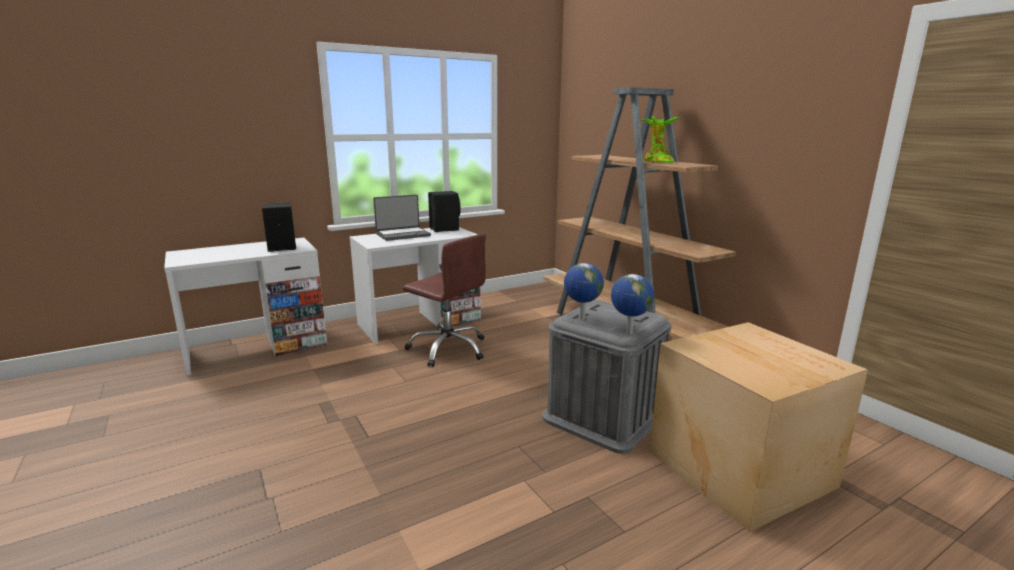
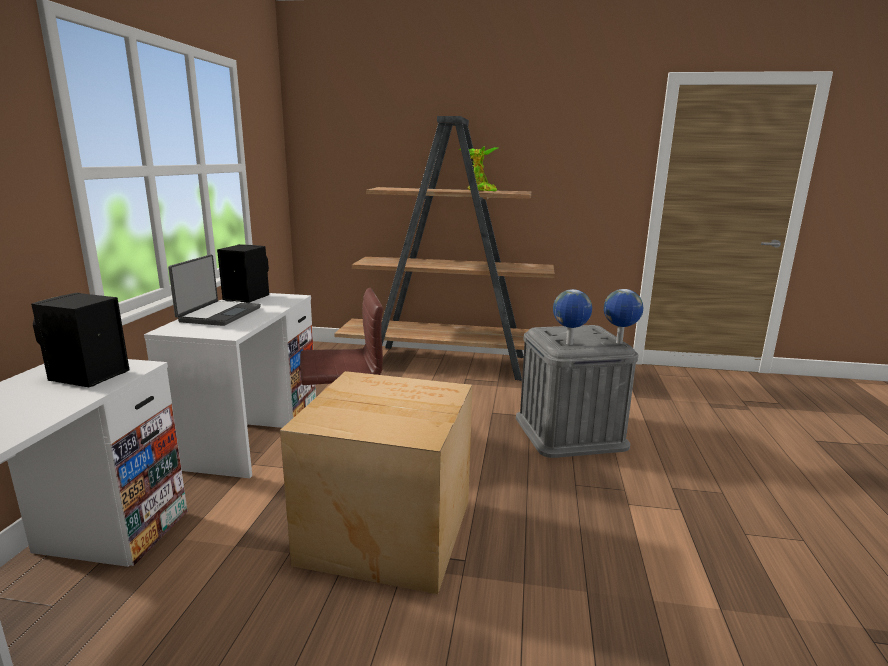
camera: 50 degrees left, 0 degrees up
cardboard box [649,322,868,532] -> cardboard box moved to [280,371,472,594]

